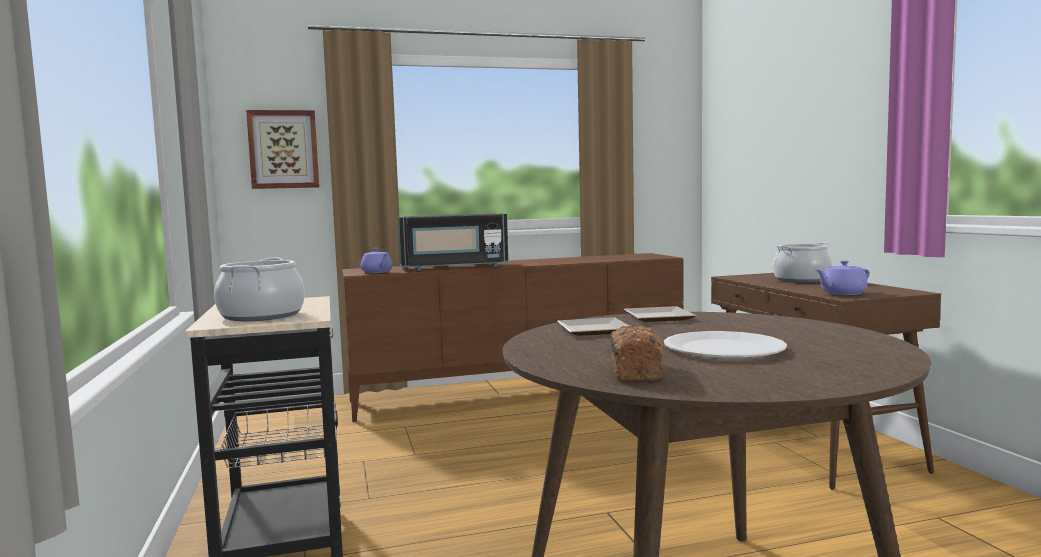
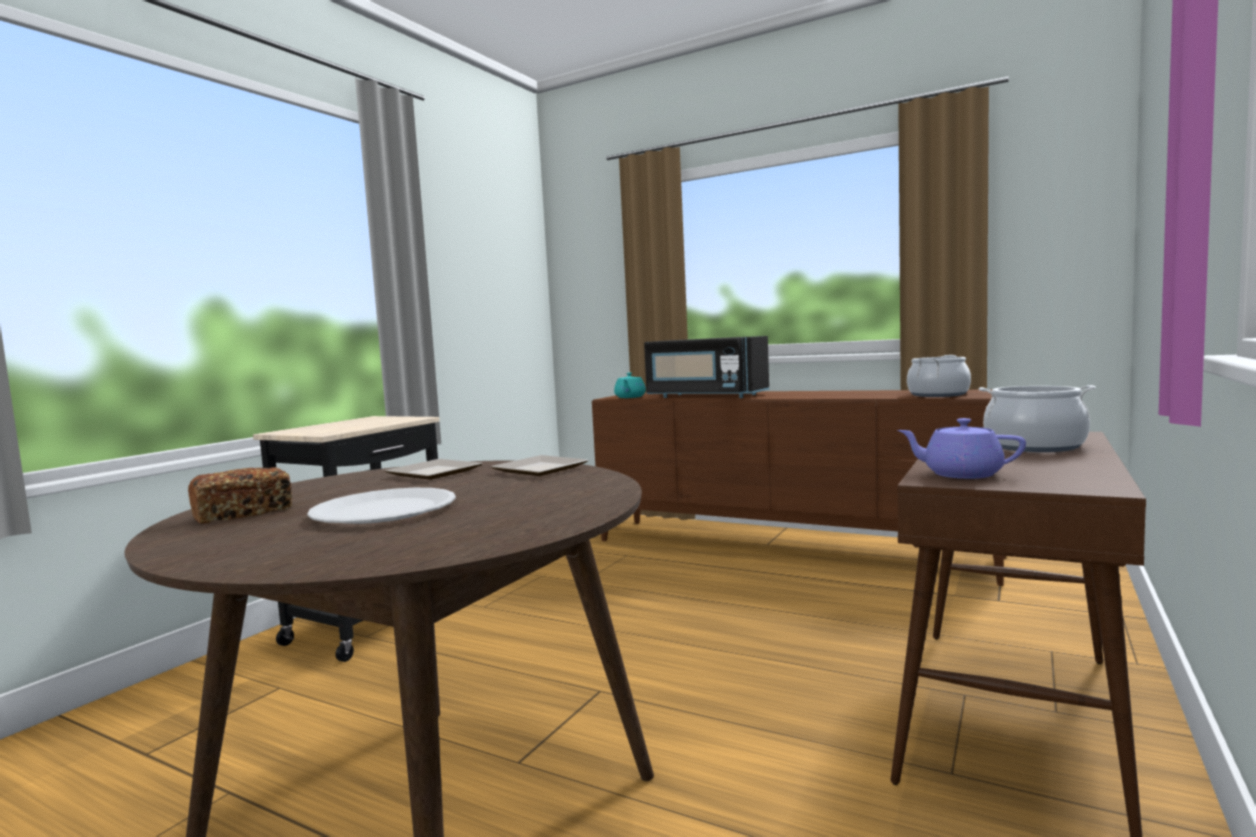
camera: 45 degrees right, 0 degrees up
cooking pot [214,257,305,321] -> cooking pot moved to [907,355,971,397]
picture [246,110,319,189] -> none
purple teapot [360,248,393,273] -> turquoise teapot [614,373,646,398]

